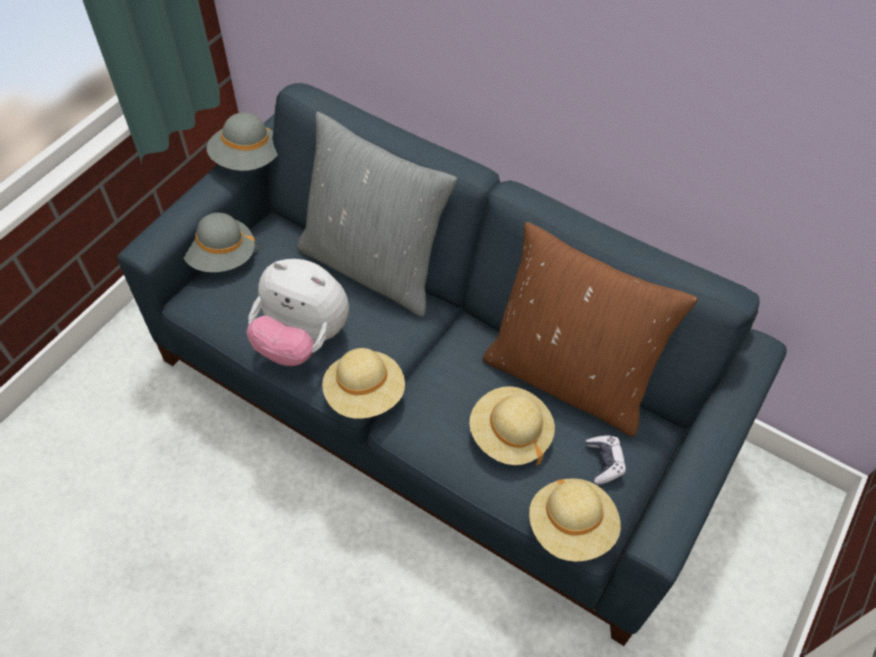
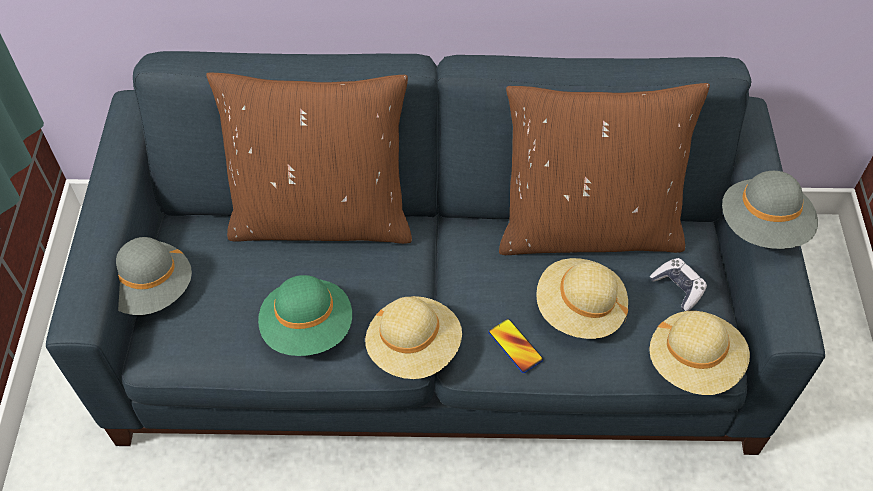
camera: 30 degrees left, 0 degrees up
grey hat [207,112,278,171] -> grey hat moved to [722,171,818,249]
plush toy [246,259,349,366] -> green hat [258,275,352,356]
grey pillow [297,112,457,317] -> brown pillow [206,72,412,244]
none -> phone [488,319,543,373]

